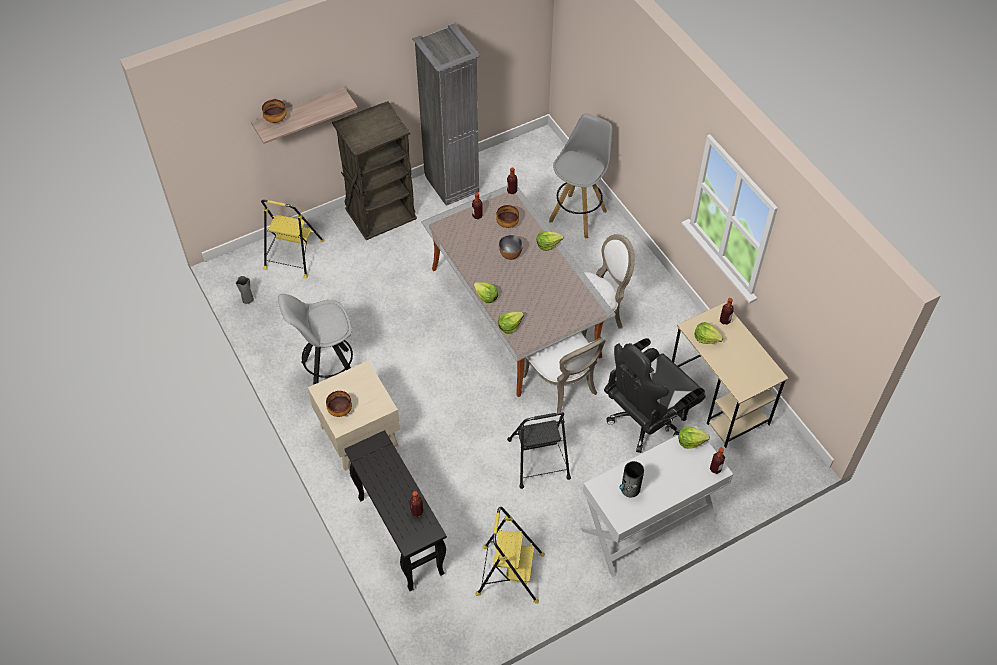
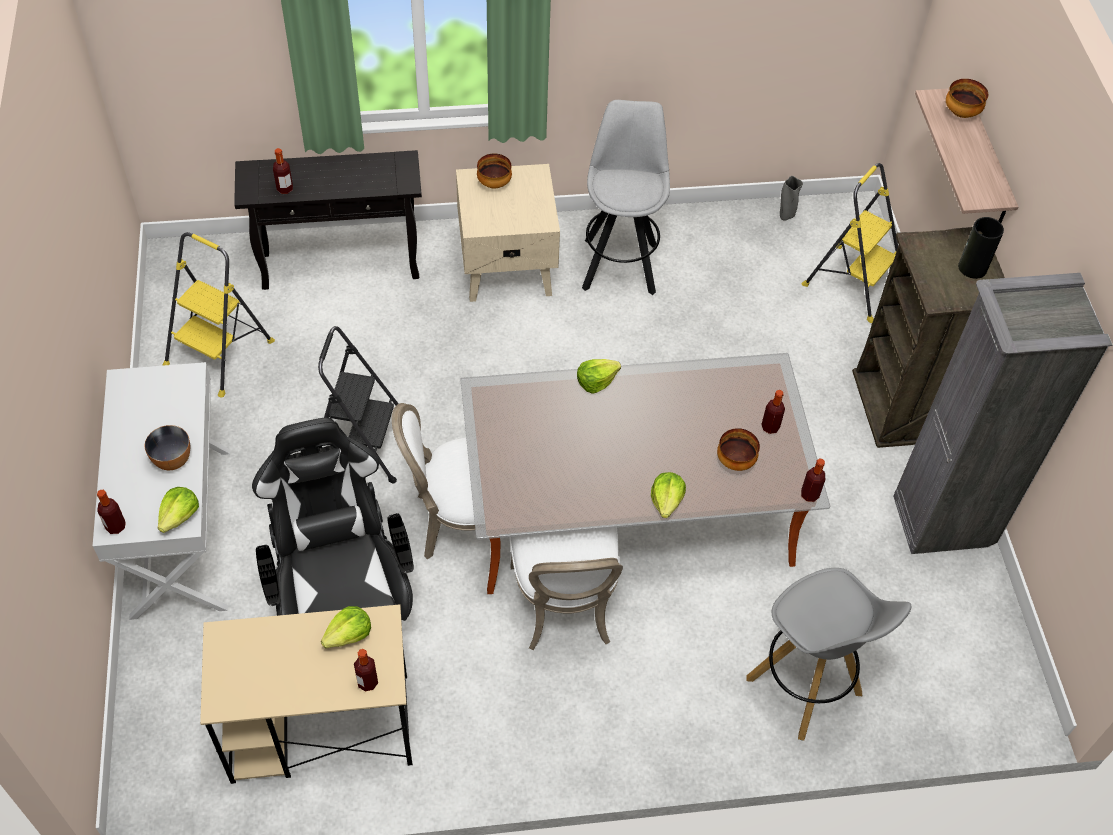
camera: 110 degrees right, 0 degrees up
lettuce [498,312,524,334] -> none
bowl [499,235,523,260] -> bowl moved to [144,425,191,470]
vase [619,461,644,497] -> vase moved to [958,217,1004,279]

